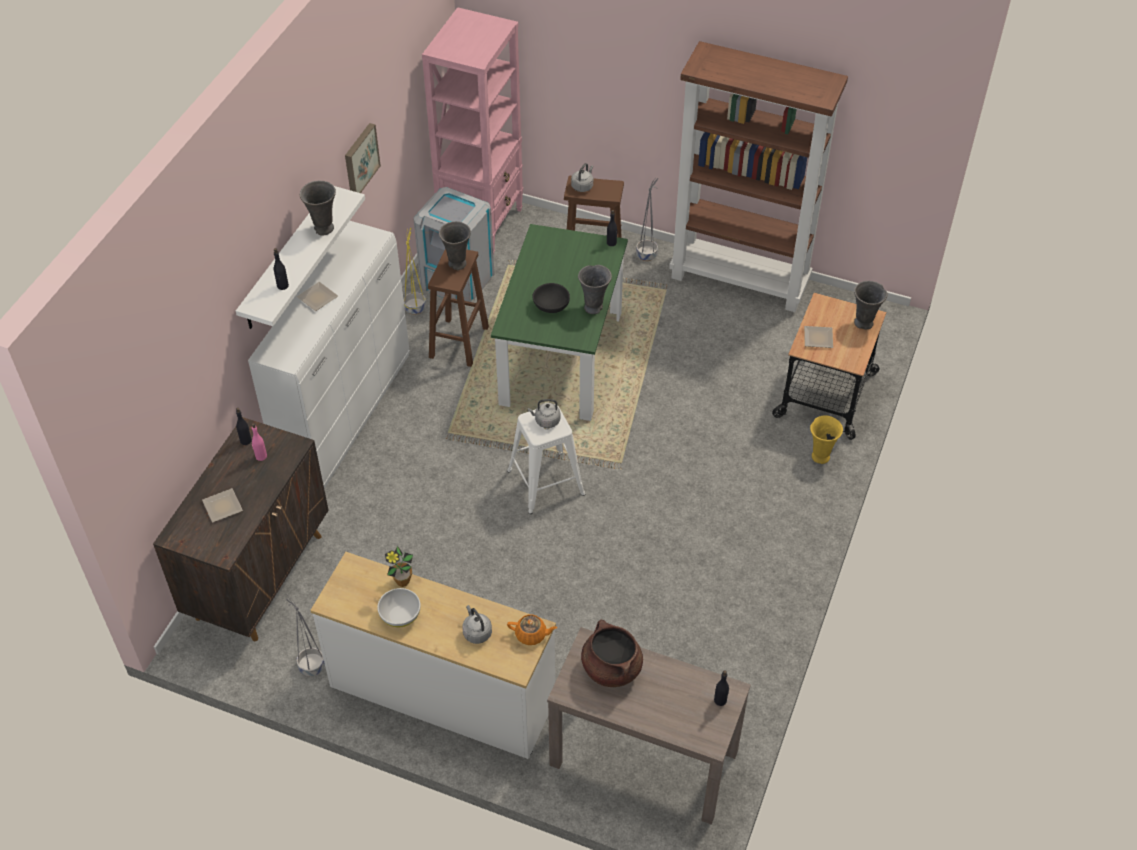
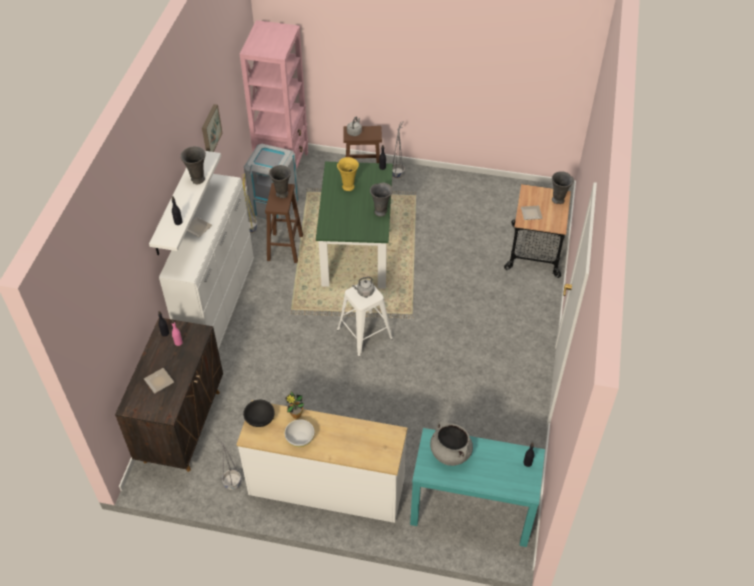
camera: 10 degrees left, 0 degrees up
grey kettle [462,605,492,644] -> none
orange teapot [507,614,557,645] -> none
black bowl [532,283,570,313] -> black bowl moved to [243,400,275,427]
brown console table [547,627,751,825] -> turquoise console table [410,428,545,547]
brown cooking pot [581,620,643,687] -> grey cooking pot [430,421,473,466]
brown bookcase [669,41,848,312] -> none
yellow vase [810,415,843,464] -> yellow vase moved to [337,157,359,191]

